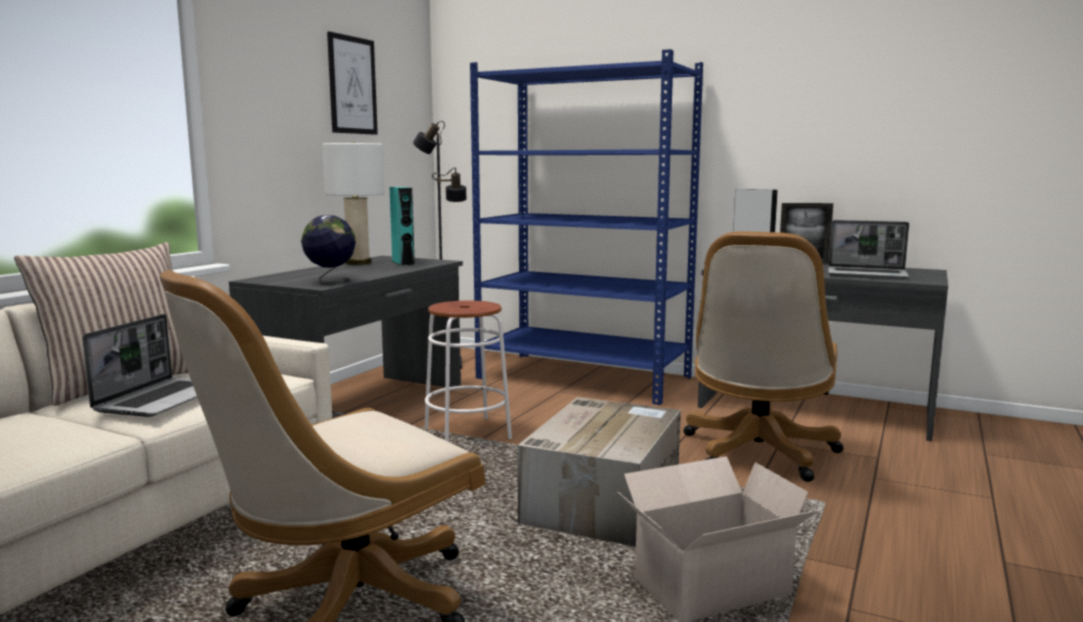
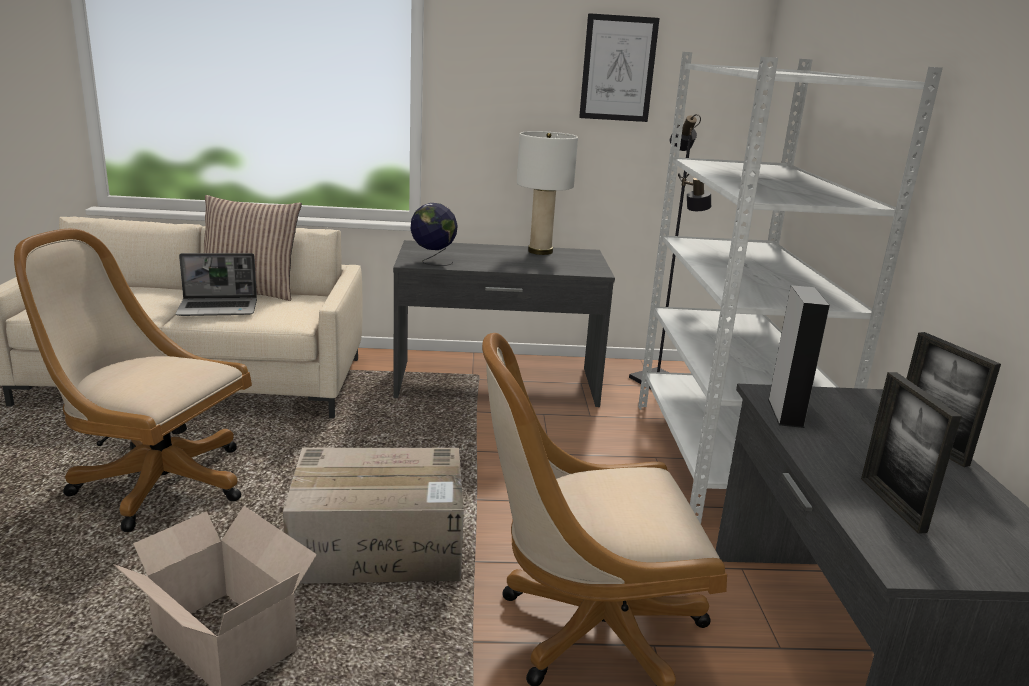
camera: 60 degrees right, 10 degrees up
turquoise speaker [390,187,415,266] -> none
white stool [425,300,512,442] -> none
blue bookcase [470,49,703,405] -> white bookcase [638,52,943,524]
laptop [828,220,909,279] -> picture frame [861,372,962,533]

